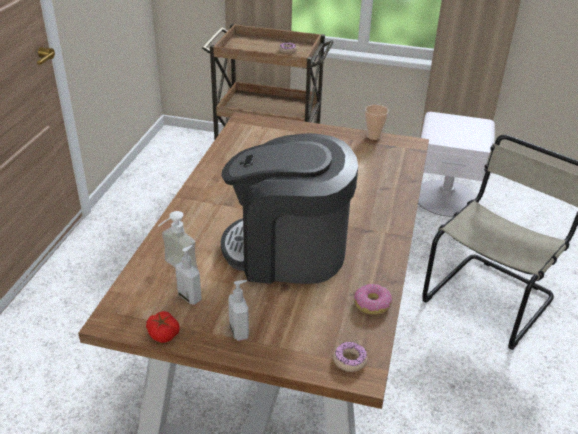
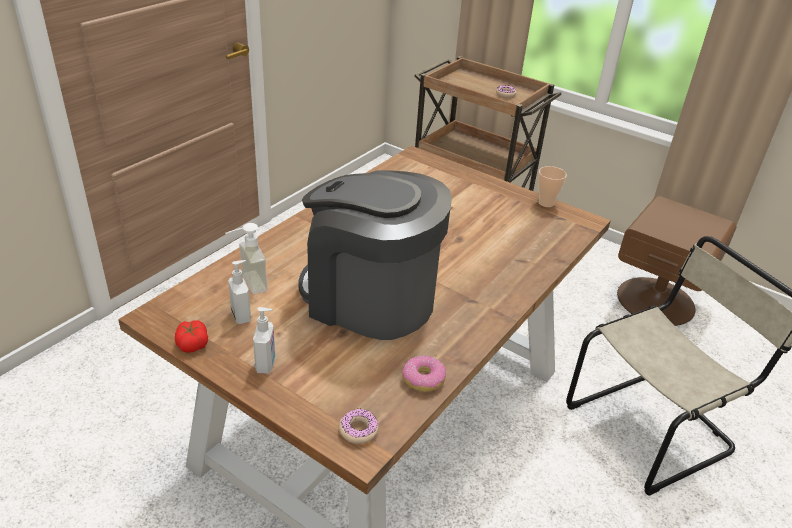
camera: 20 degrees right, 0 degrees up
white nightstand [418,112,495,217] -> brown nightstand [617,196,736,326]

